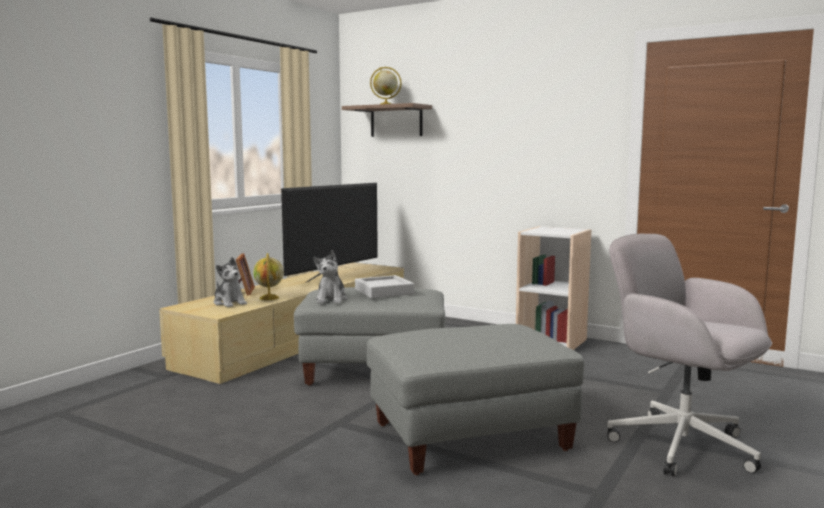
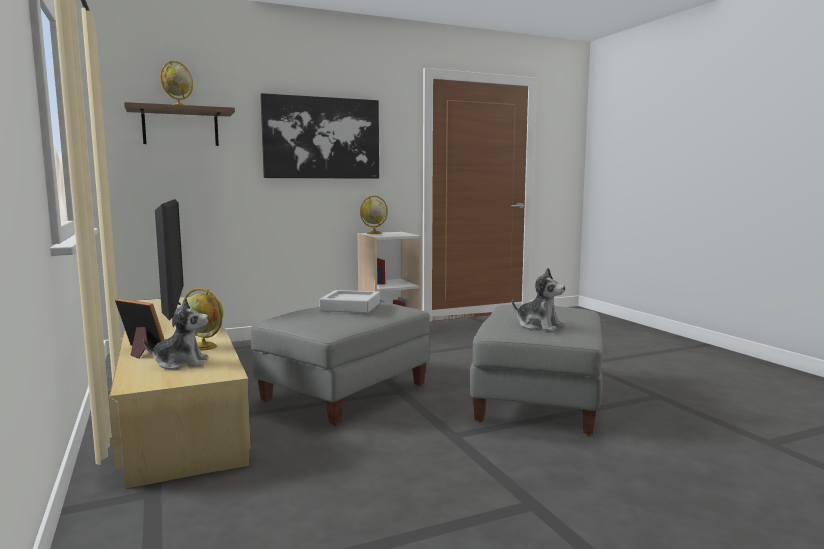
camera: 55 degrees left, 0 degrees up
plush toy [313,250,347,304] -> plush toy moved to [512,268,565,332]
grey office chair [607,234,772,476] -> none
none -> picture [260,93,379,179]
none -> globe [360,196,388,234]

